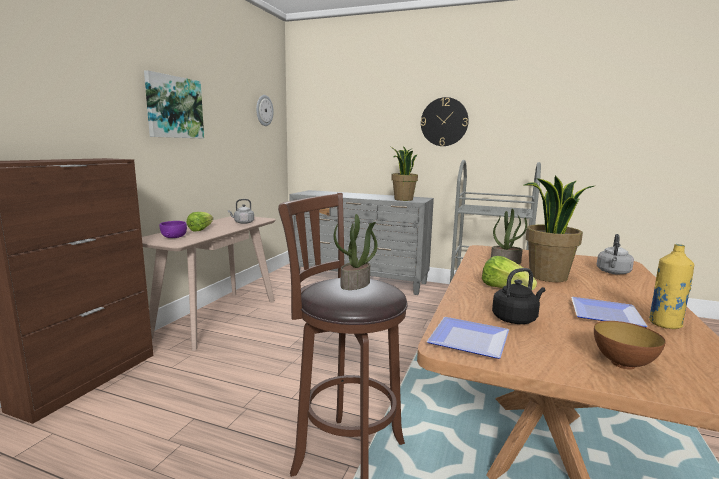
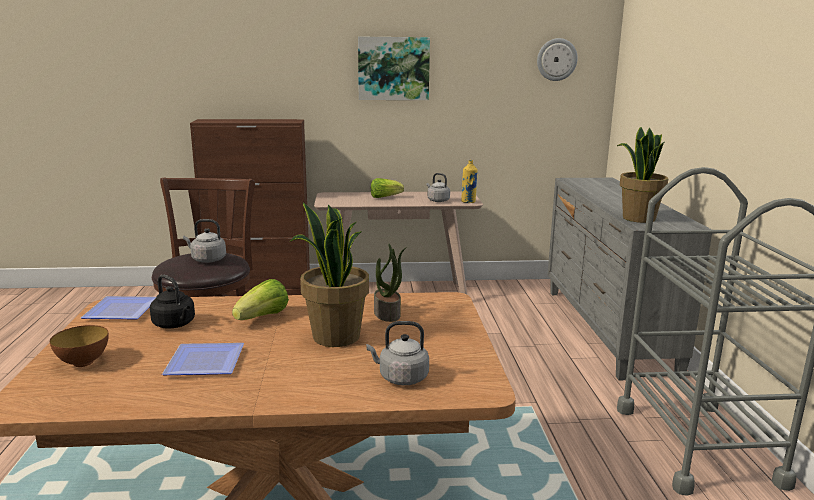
camera: 65 degrees right, 5 degrees up
purple bowl [159,221,187,238] -> none
potted plant [334,214,378,290] -> grey kettle [183,219,226,263]
wall clock [421,97,469,146] -> none
yellow bottle [649,244,694,329] -> yellow bottle moved to [461,160,478,203]

